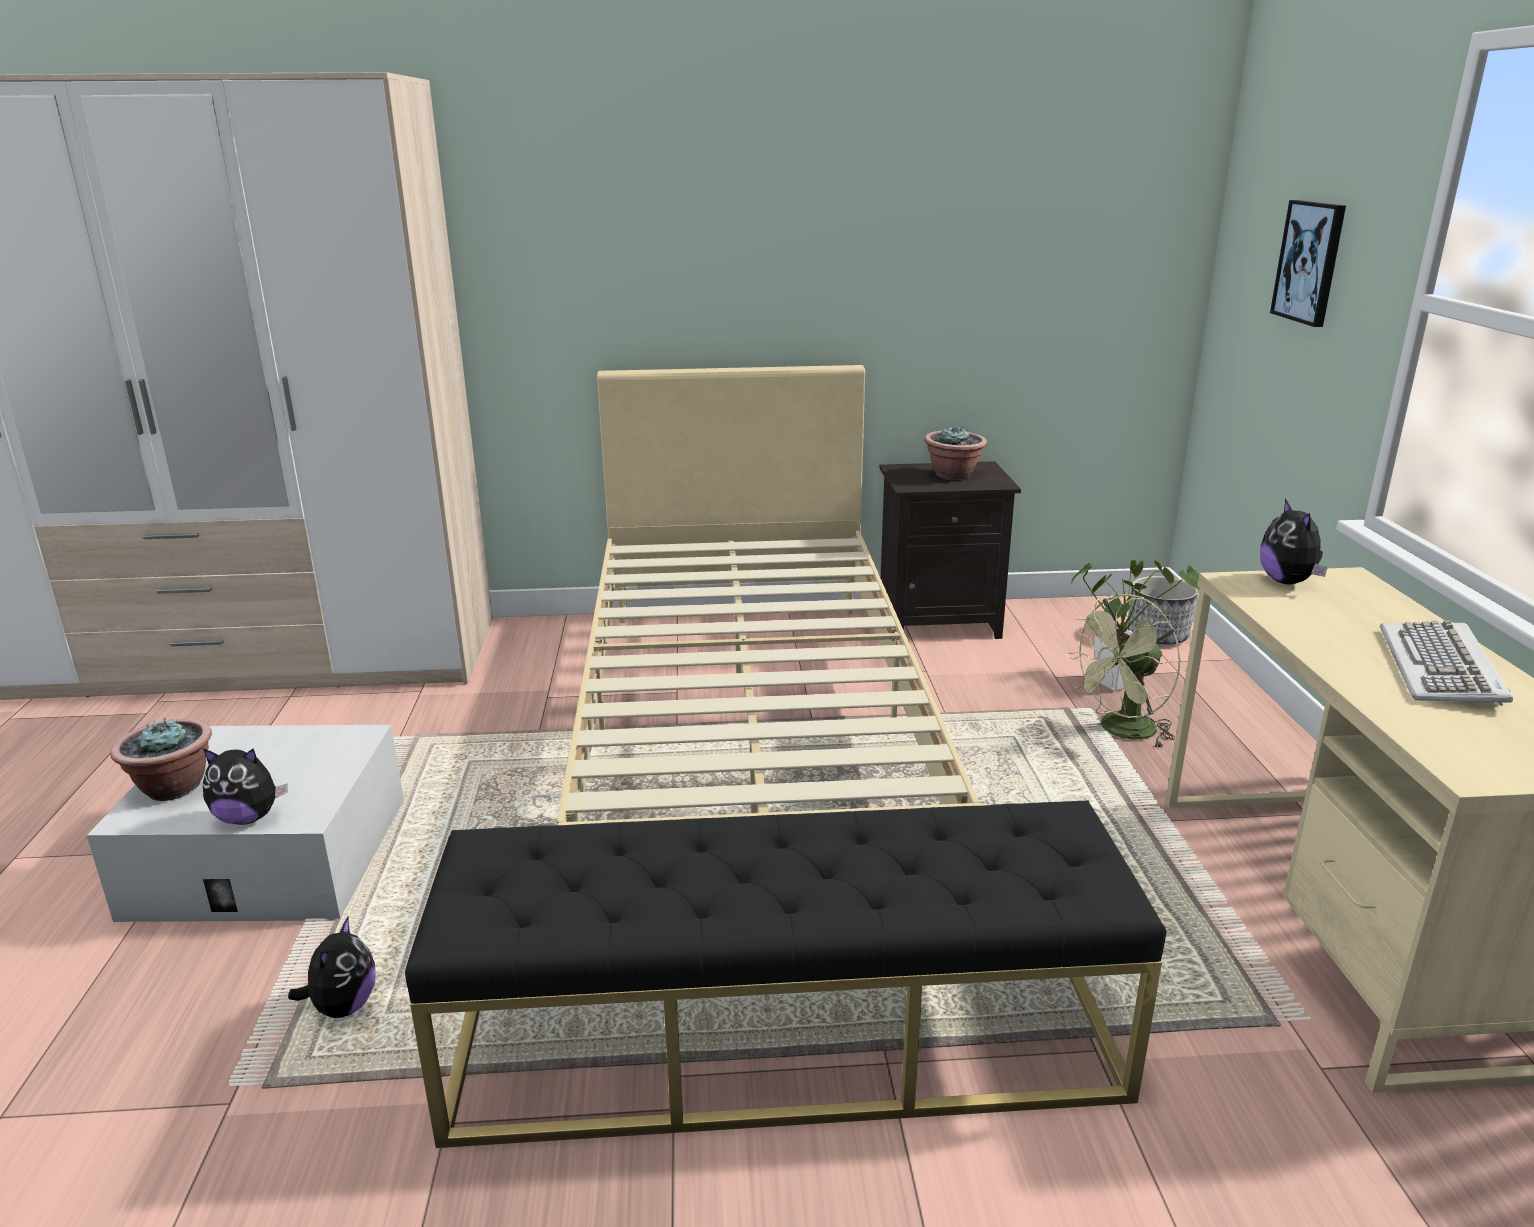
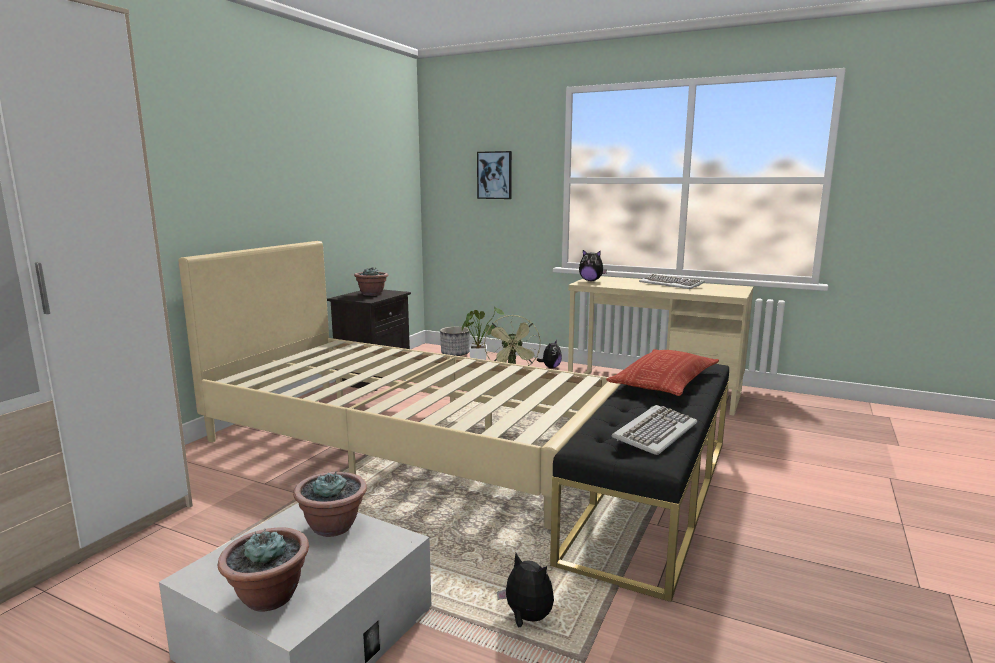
camera: 60 degrees left, 10 degrees down
plush toy [203,748,288,825] -> plush toy moved to [537,340,562,368]
none -> potted plant [293,471,367,537]
none -> pillow [606,349,719,396]
none -> keyboard [611,405,697,455]

